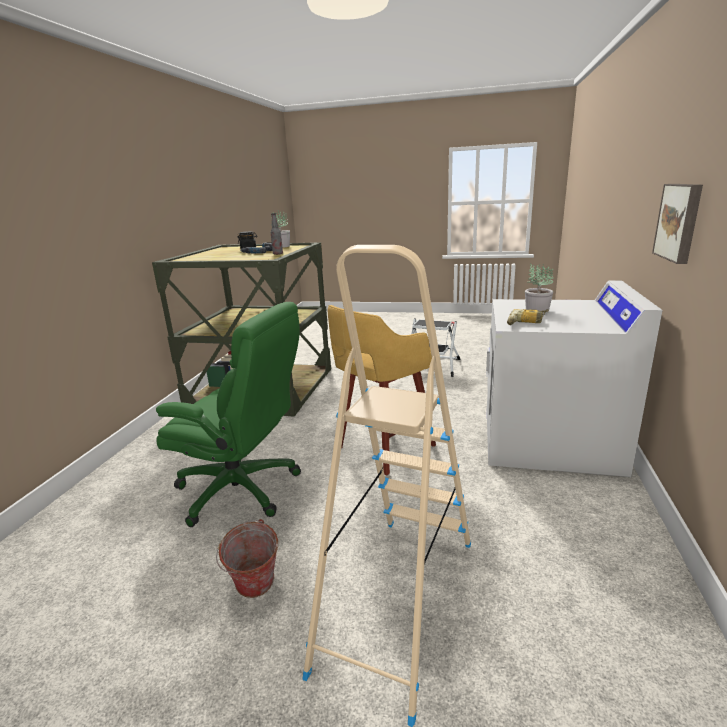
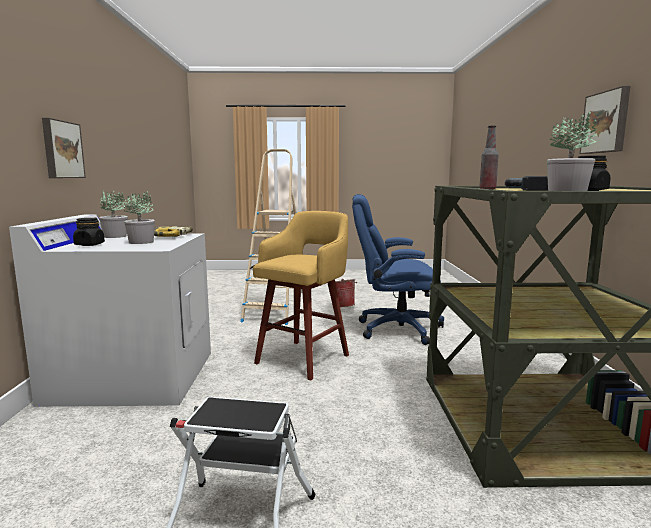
camera: 165 degrees right, 10 degrees down
green office chair [156,302,301,527] -> blue office chair [352,194,444,345]
none -> black jar [73,218,105,246]
none -> potted plant [99,191,128,238]
none -> picture [580,86,631,154]

